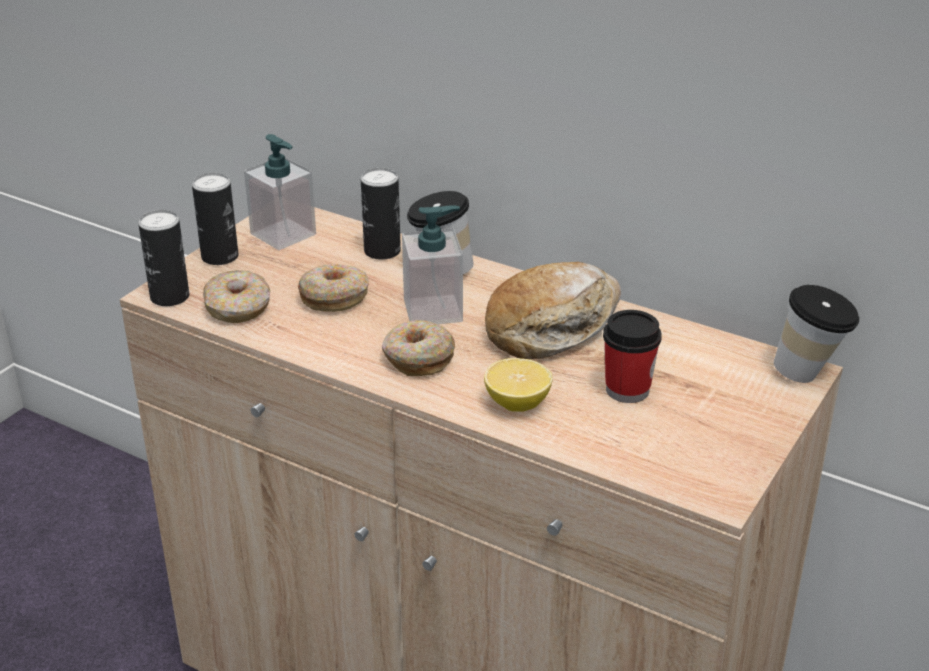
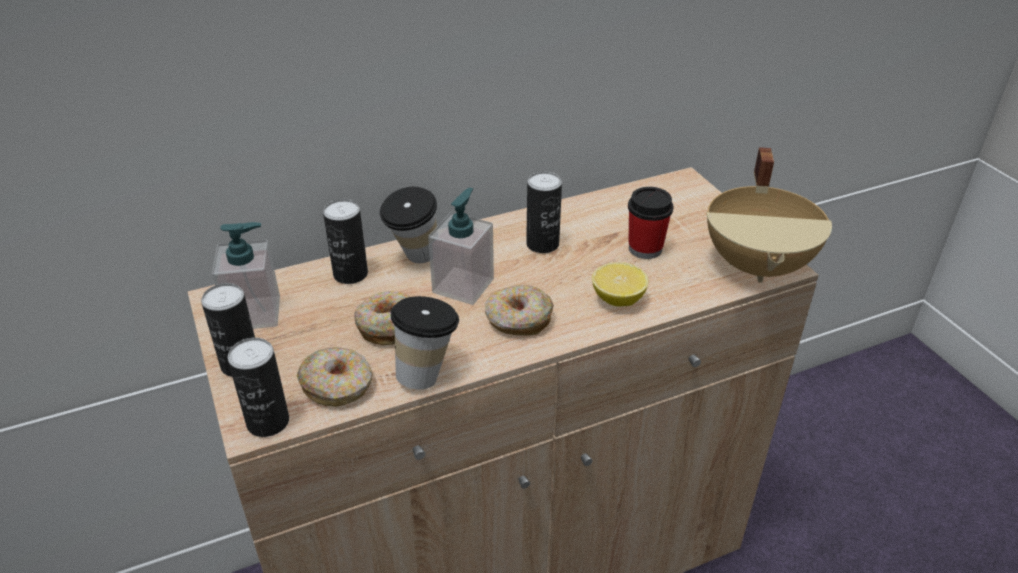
camera: 55 degrees left, 5 degrees up
bread [485,262,621,359] -> can [526,171,562,253]
cup [774,285,859,383] -> cup moved to [391,296,459,389]
none -> beige cooking pot [706,147,832,283]

